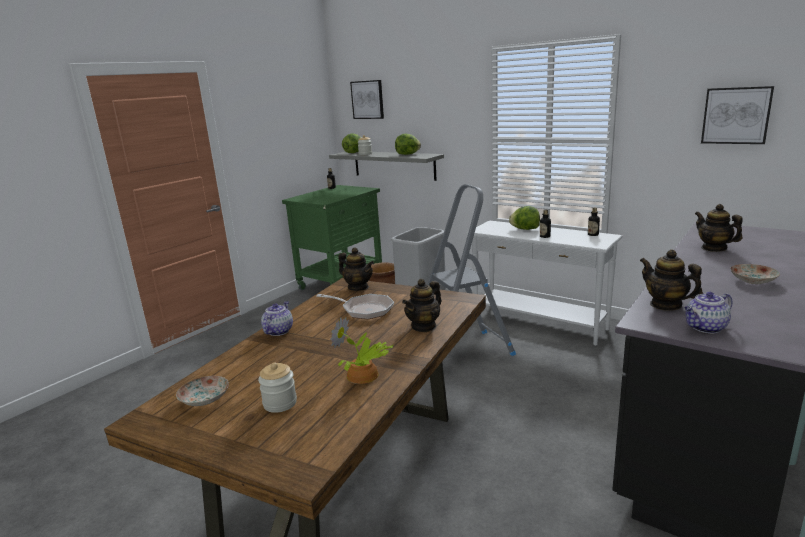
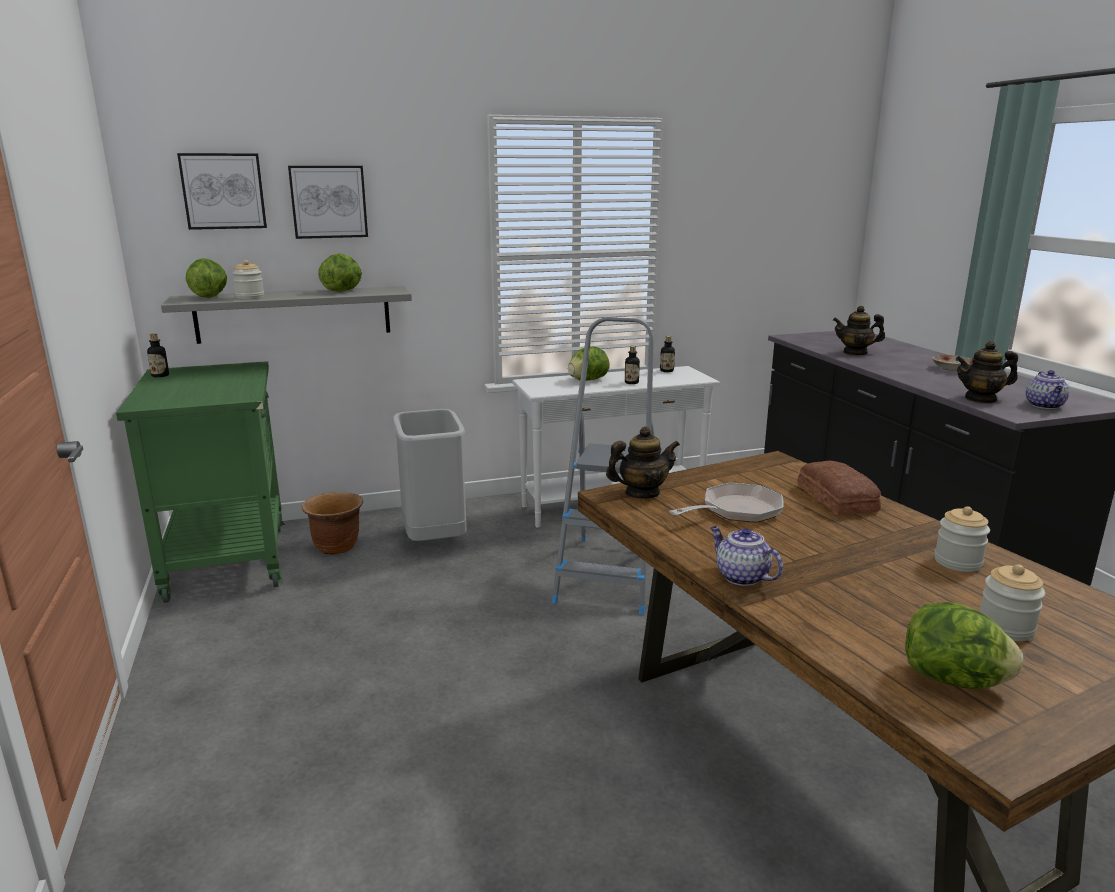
camera: 55 degrees left, 0 degrees up
plate [176,376,229,406] -> lettuce [905,602,1023,689]
potted plant [330,317,394,384] -> jar [935,506,990,572]
teapot [402,279,441,332] -> bread [797,461,881,516]
picture [701,86,774,144] -> picture moved to [288,166,368,239]

